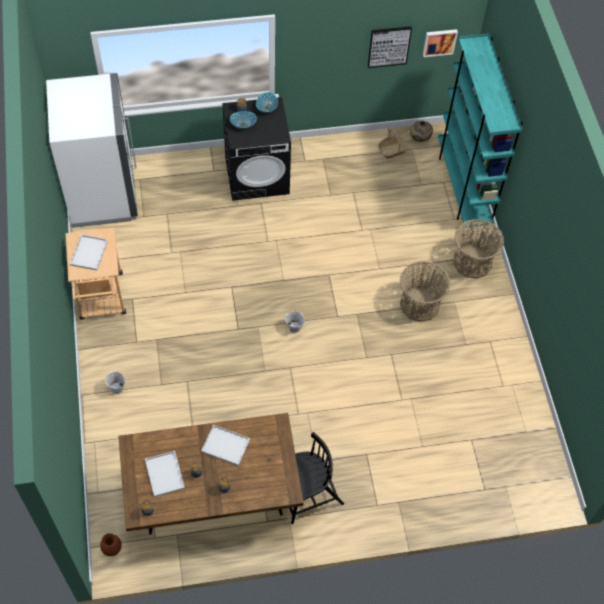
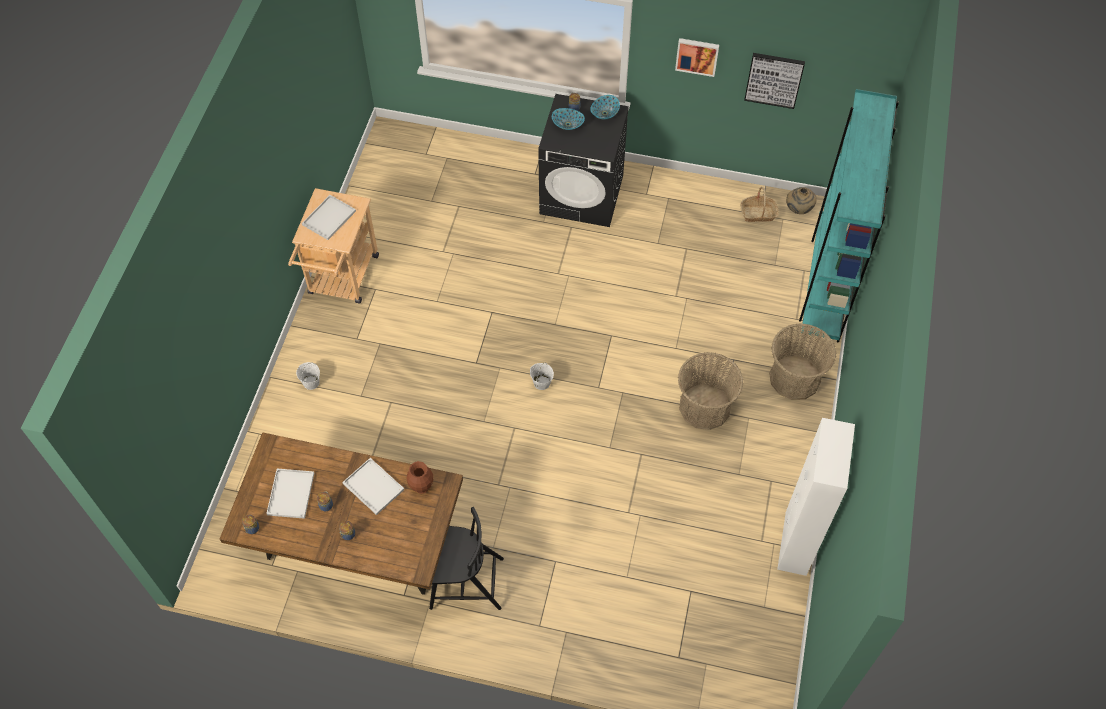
camera: 25 degrees right, 0 degrees up
white fridge [46,73,138,228] -> none
brown vase [100,533,122,556] -> brown vase moved to [407,461,433,494]
picture [423,29,458,57] -> picture moved to [675,38,719,77]
none -> white cabinet [777,418,855,576]

